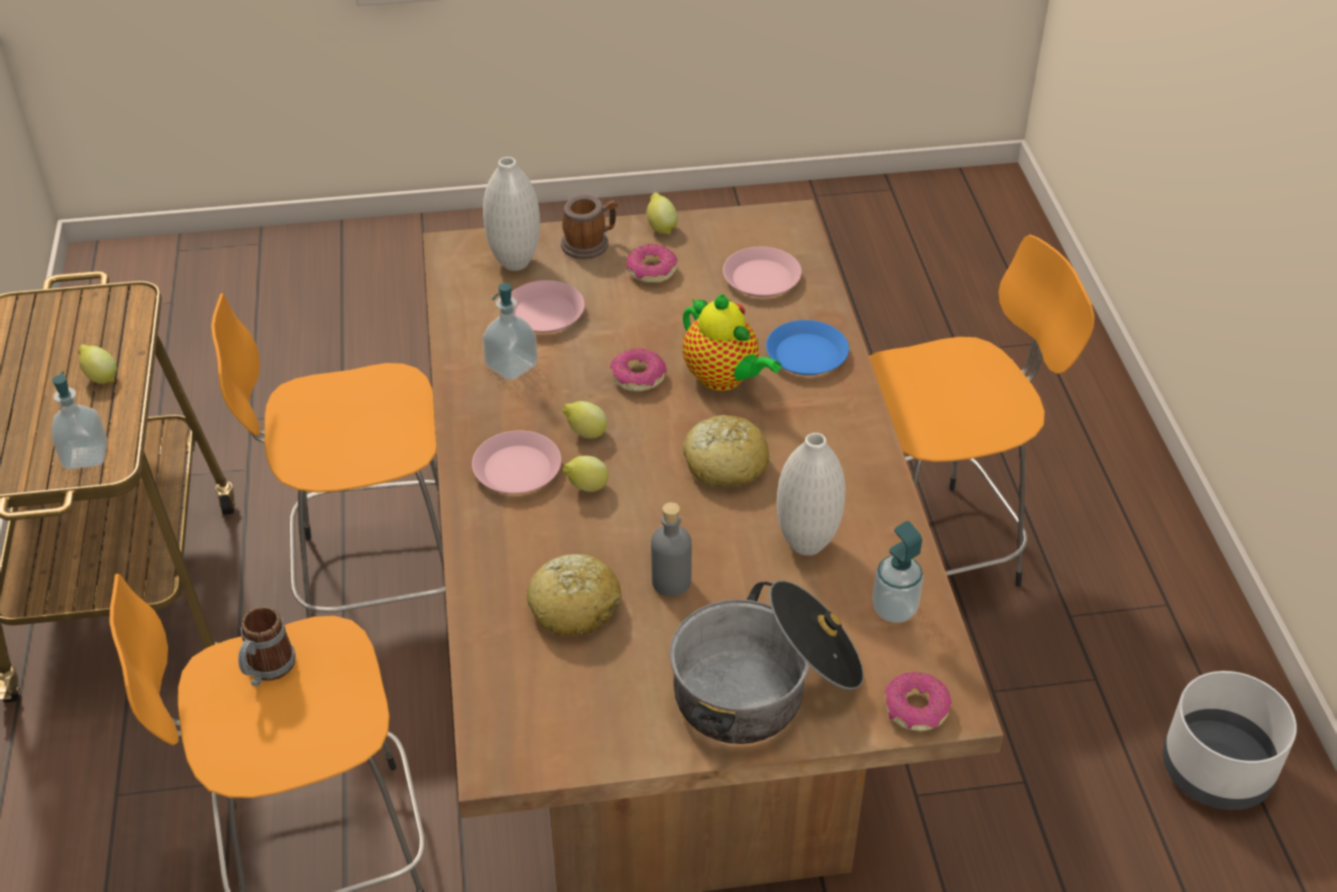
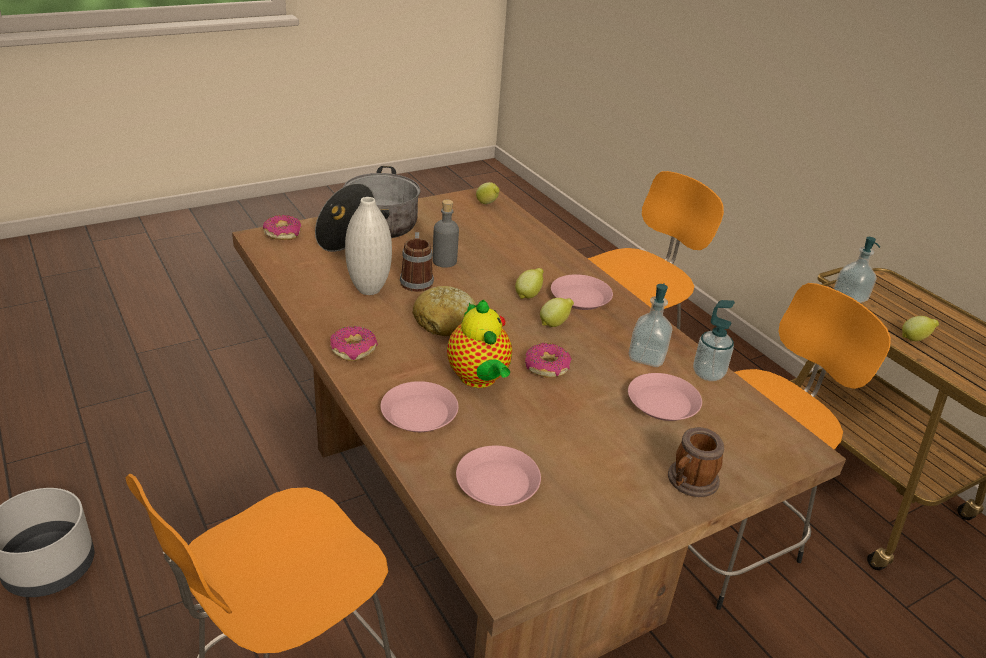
camera: 155 degrees right, 10 degrees down
mug [238,606,296,686] -> mug moved to [400,232,434,292]
white vase [483,157,540,271] -> none
bread [527,554,621,636] -> none
donut [626,244,678,283] -> donut moved to [330,326,378,361]
lemon [646,192,678,234] -> lemon moved to [476,182,500,204]
teapot [683,294,781,391] -> teapot turned 135 degrees counterclockwise [447,300,512,388]
blue plate [766,320,849,375] -> pink plate [380,381,459,432]
soap dispenser [872,521,924,623] -> soap dispenser moved to [693,300,735,381]

